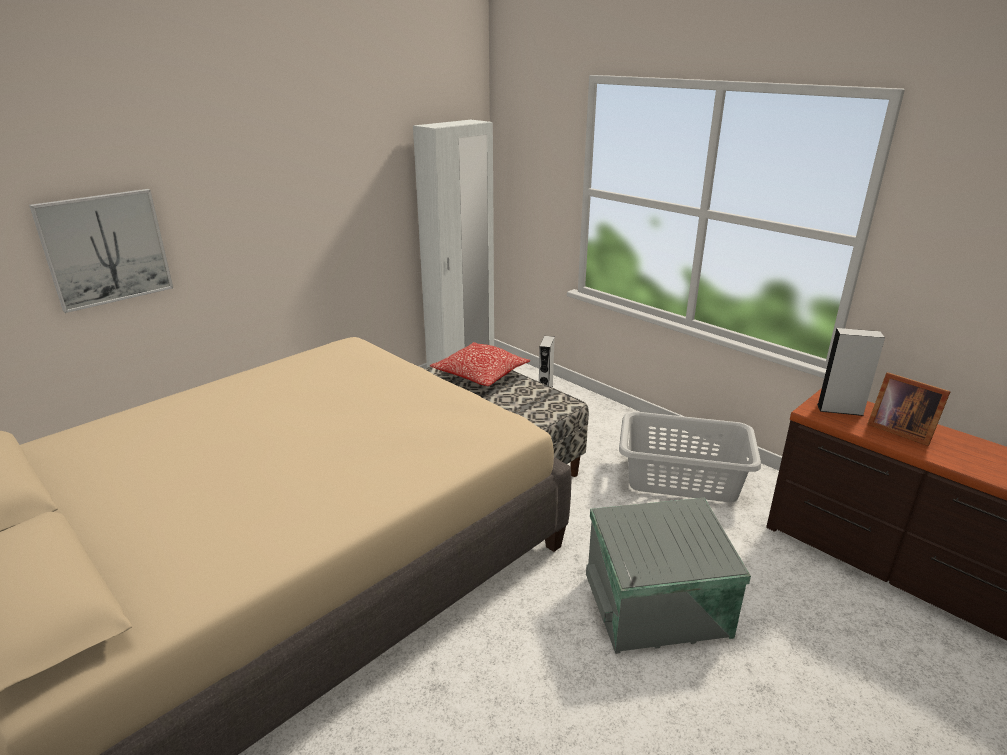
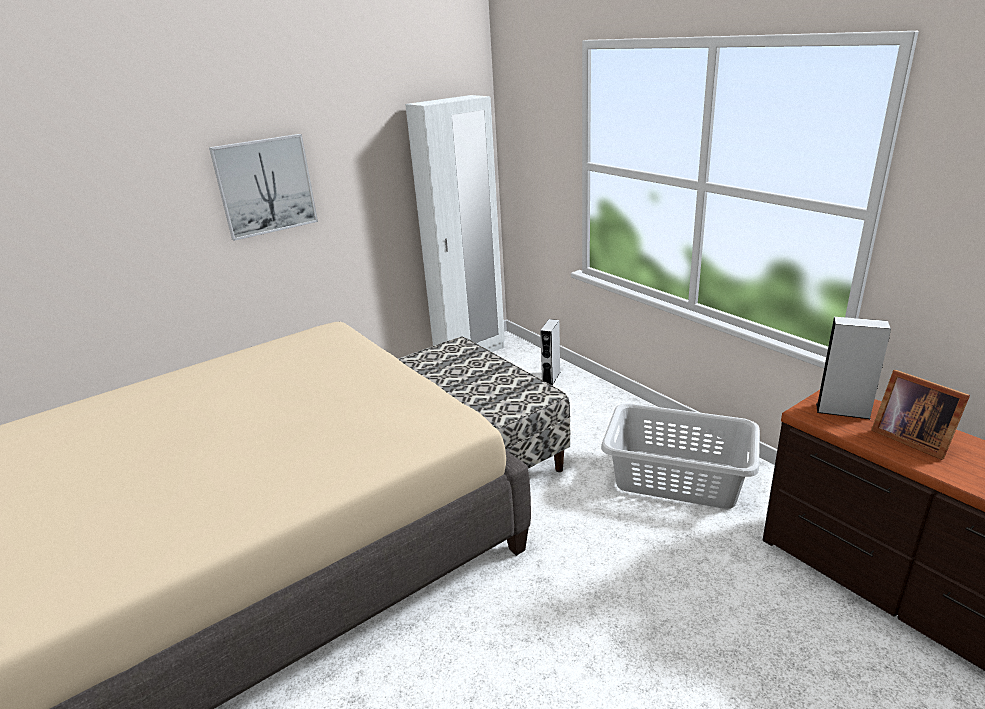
camera: 10 degrees right, 0 degrees up
picture [29,189,173,313] -> picture moved to [209,134,318,241]
pillow [430,342,530,386] -> none
grey storage box [586,498,751,654] -> none

